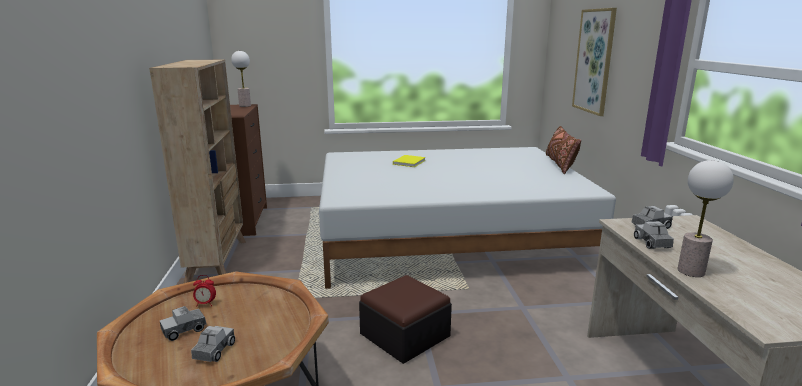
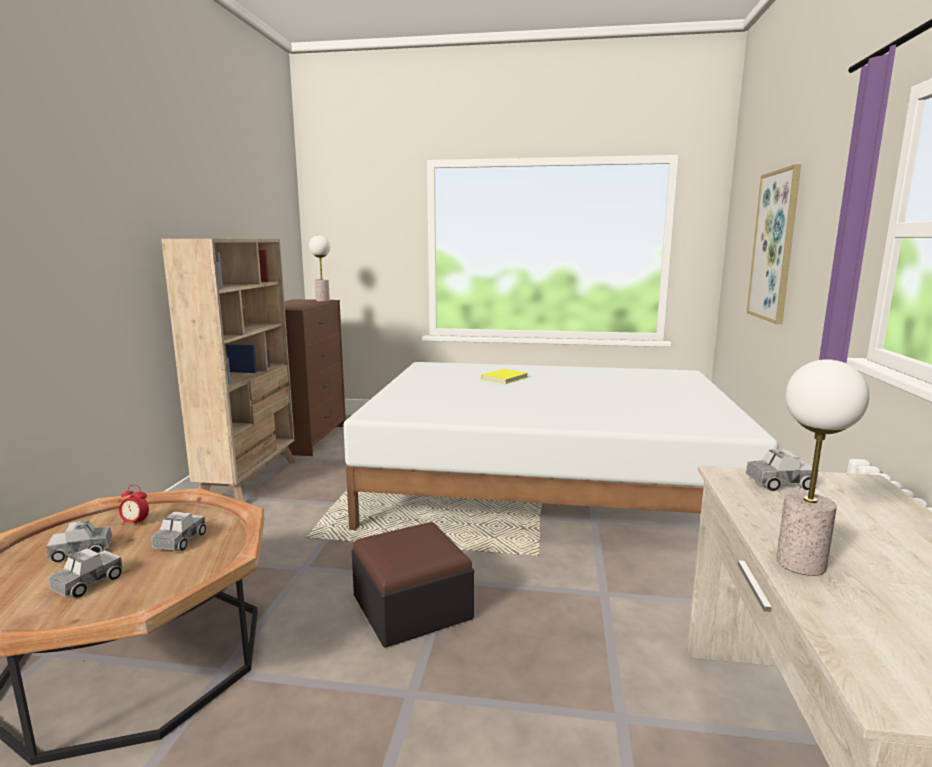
camera: 15 degrees right, 5 degrees down
brown pillow [546,126,581,174] -> none
toy truck [634,221,674,249] -> toy truck moved to [151,512,206,551]

